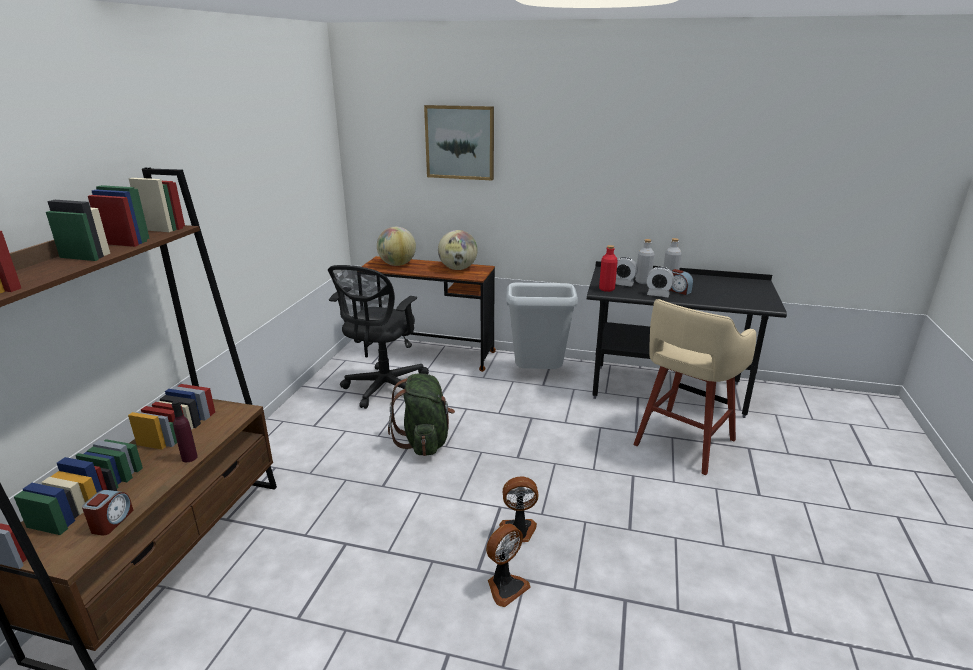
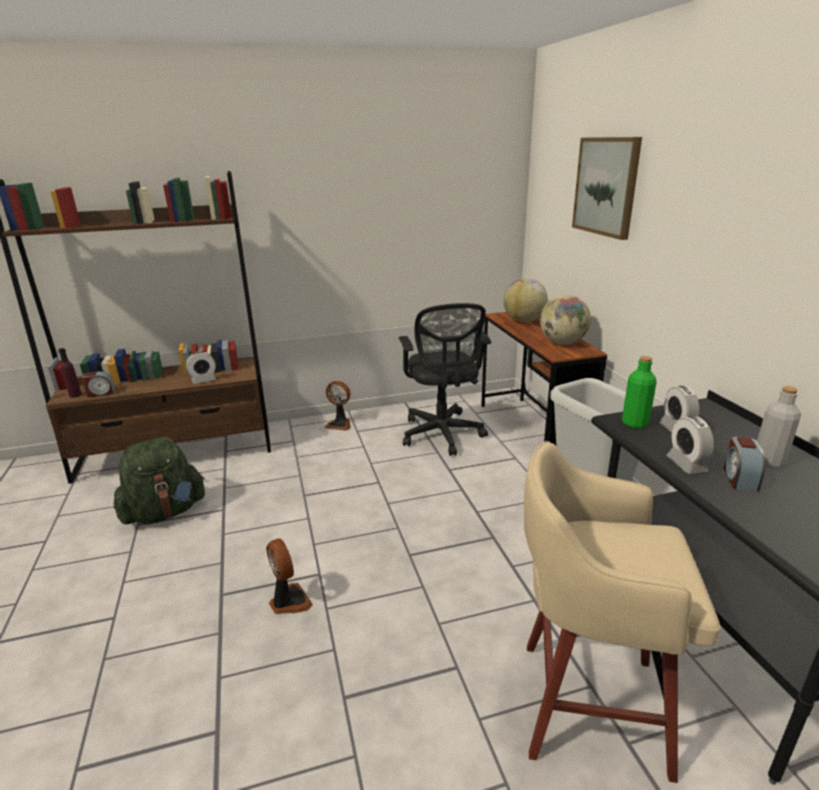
camera: 60 degrees right, 0 degrees up
purple bottle [172,400,198,462] -> purple bottle moved to [59,348,82,398]
black office chair [328,265,429,409] -> black office chair turned 90 degrees counterclockwise [399,303,491,456]
green backpack [388,373,455,456] -> green backpack moved to [113,437,205,524]
fan [486,524,531,607] -> fan moved to [325,381,350,431]
red bottle [599,245,618,292] -> green bottle [622,356,657,429]
grey bottle [635,239,655,284] -> none
none -> alarm clock [186,351,216,384]

